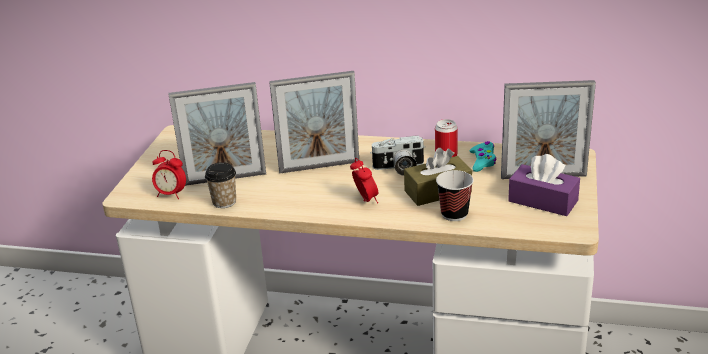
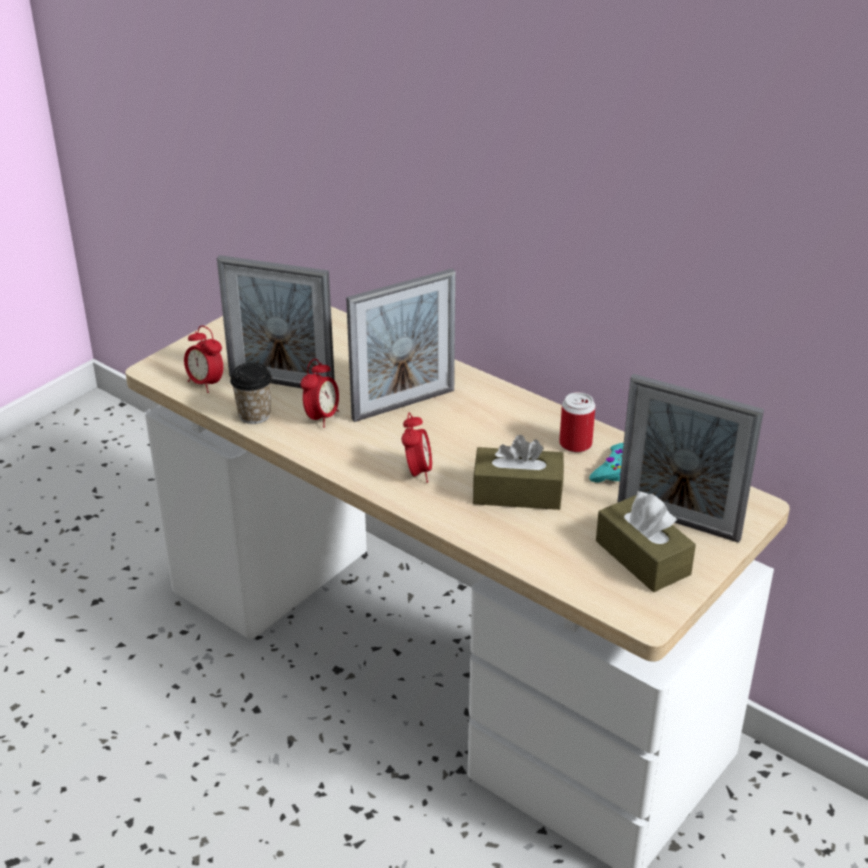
camera: 25 degrees right, 5 degrees up
picture frame [269,71,359,173] -> picture frame turned 45 degrees counterclockwise [346,268,456,422]
camera [370,135,425,176] -> none
cup [436,170,474,221] -> none
purple tissue box [508,154,580,216] -> brown tissue box [596,491,696,592]
none -> alarm clock [301,359,339,428]

